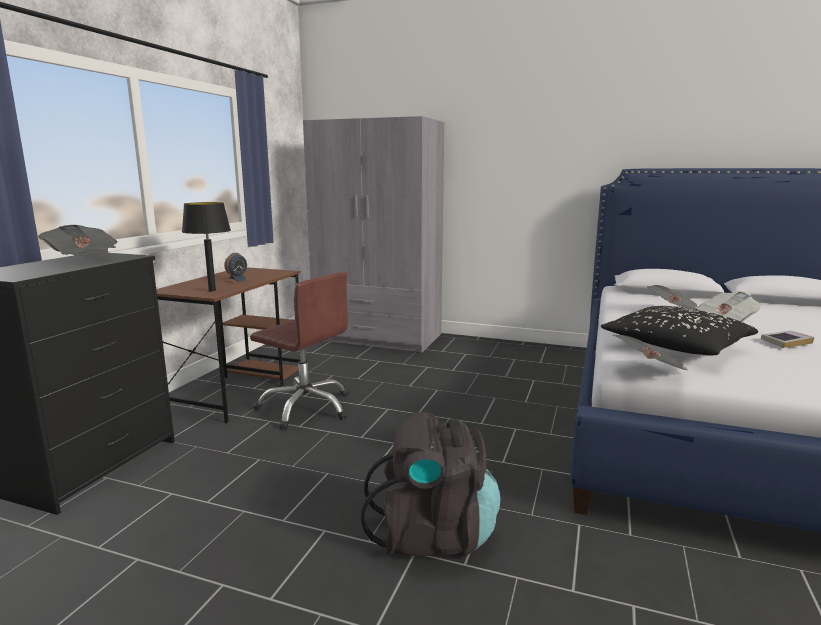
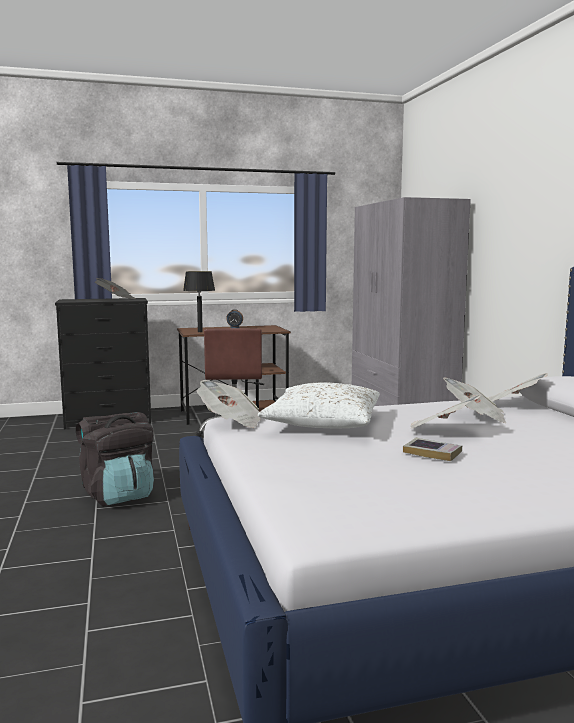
camera: 55 degrees right, 5 degrees down
black pillow [601,306,758,356] -> white pillow [258,382,380,428]
none -> newspaper [487,373,548,401]

